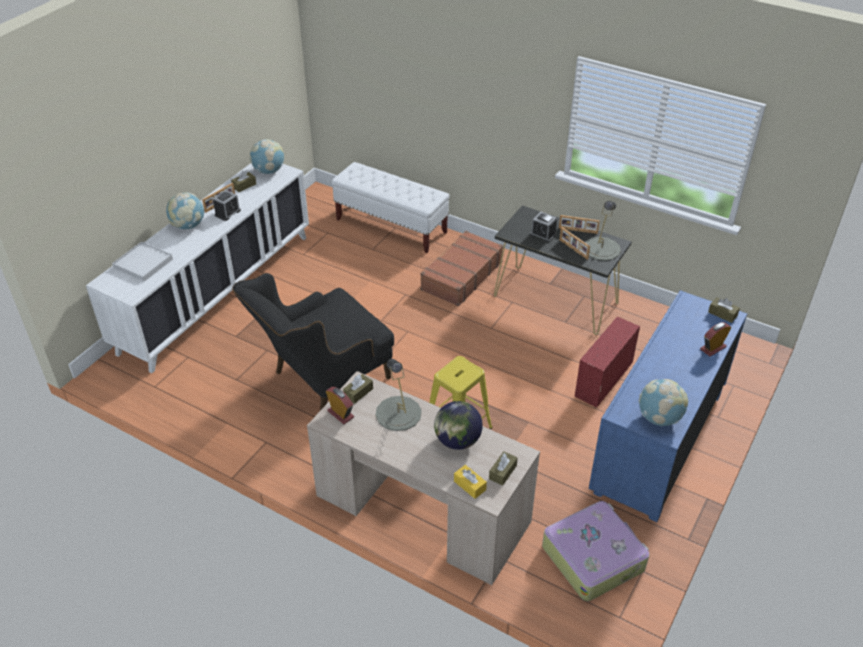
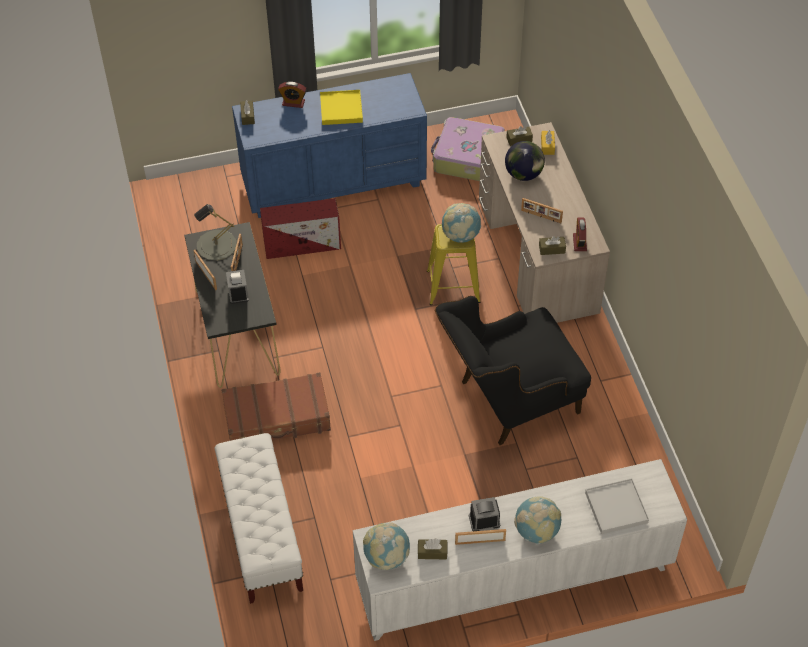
camera: 135 degrees left, 10 degrees up
black armchair [232,273,394,410] -> black armchair turned 150 degrees clockwise [435,296,591,445]
grey table lamp [376,359,422,431] -> picture frame [521,198,563,223]
globe [639,379,688,426] -> globe moved to [442,203,481,243]
none -> yellow tray [320,90,363,125]

